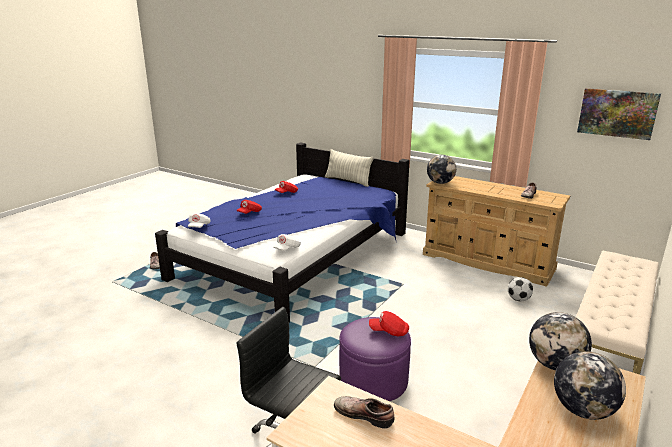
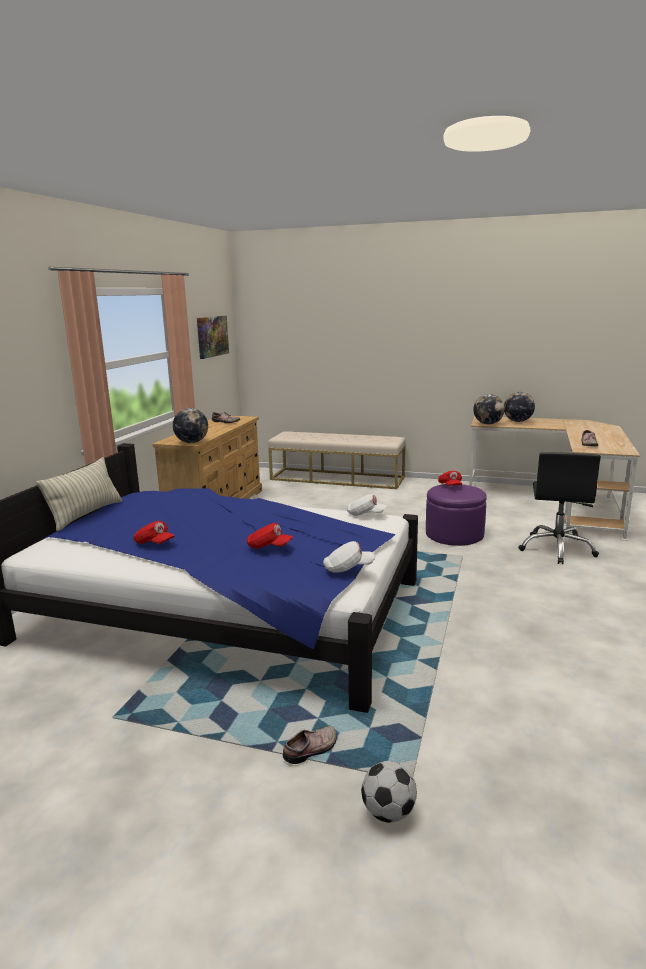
camera: 105 degrees left, 5 degrees down
football [508,277,533,302] -> football moved to [361,761,417,823]

